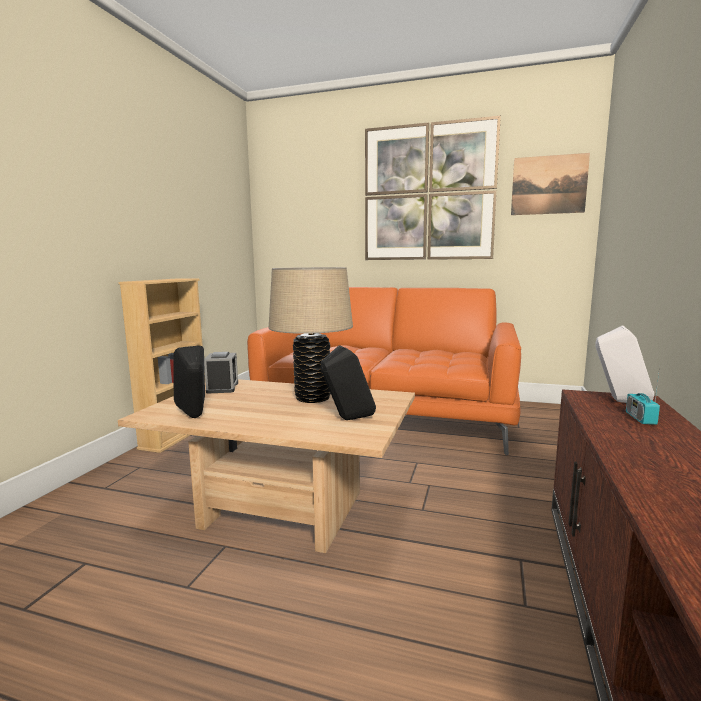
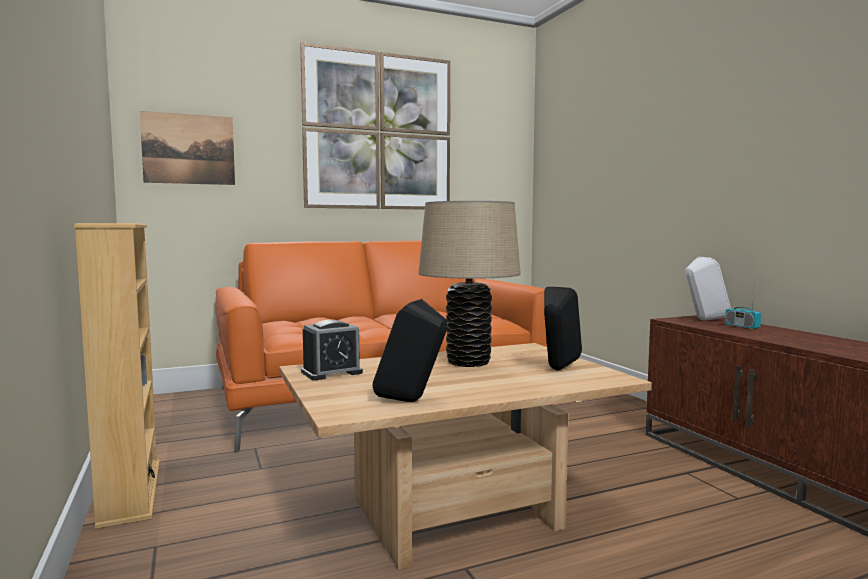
camera: 40 degrees left, 5 degrees down
alarm clock [204,352,238,393] -> alarm clock turned 105 degrees clockwise [301,320,363,380]
picture [511,153,590,215] -> picture moved to [140,111,235,185]

